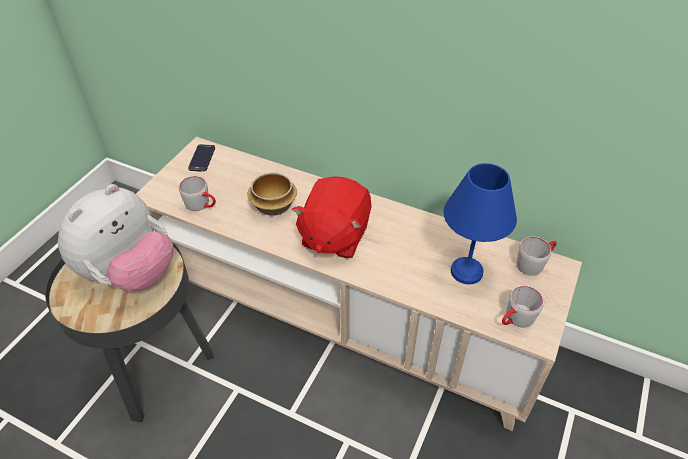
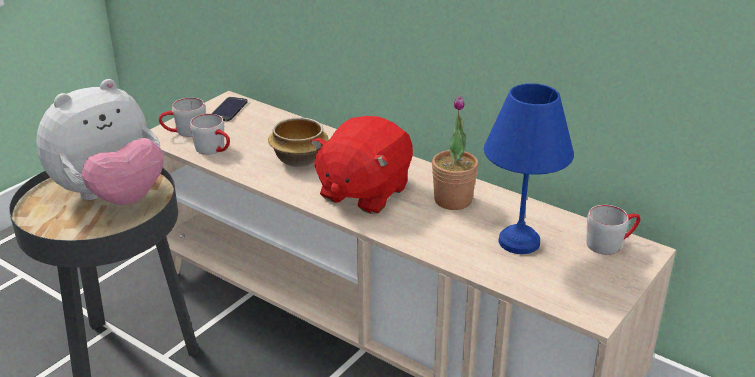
camera: 10 degrees right, 15 degrees down
grey mug [502,286,544,328] -> grey mug moved to [159,98,205,137]
none -> potted plant [432,96,479,210]

